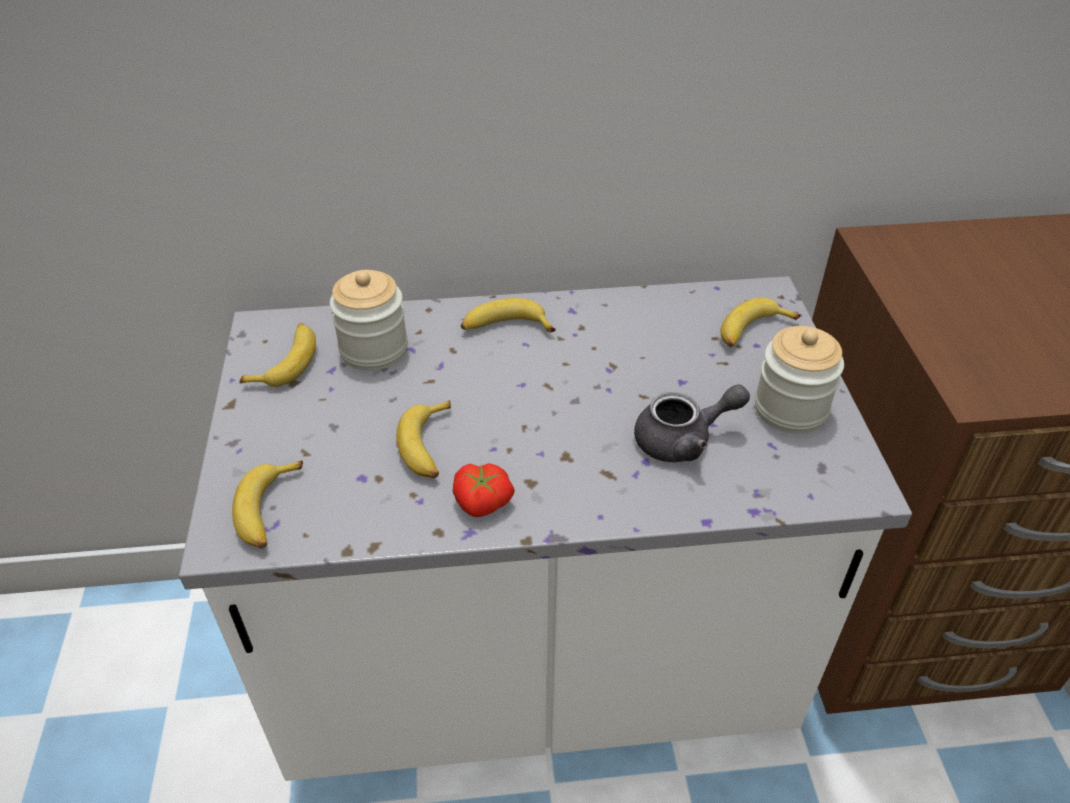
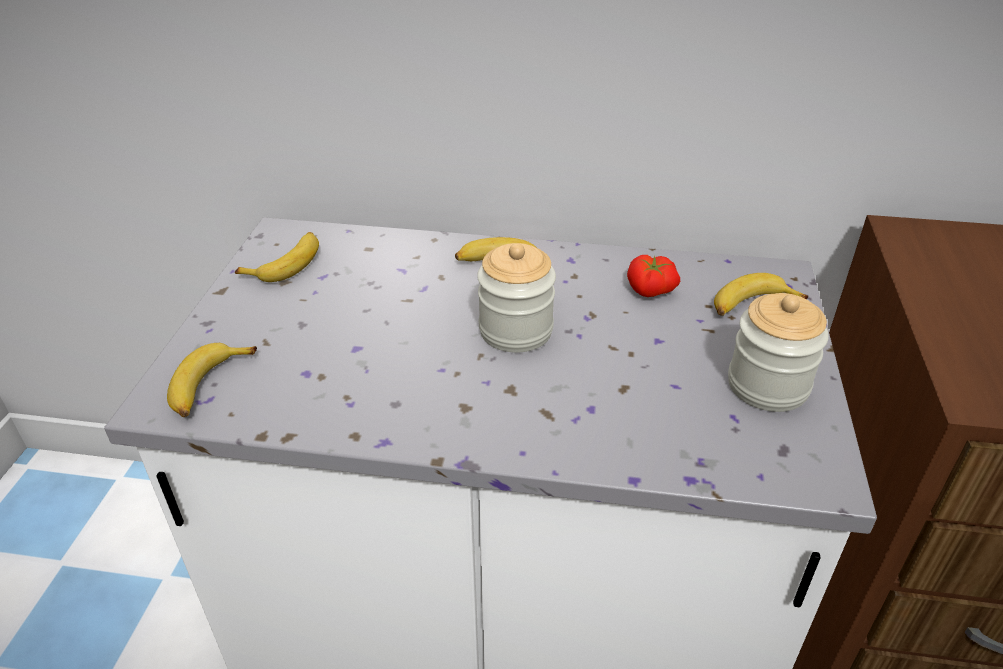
camera: 15 degrees right, 5 degrees down
jar [330,270,408,371] -> jar moved to [477,243,556,353]
banana [396,400,451,478] -> none
tomato [453,463,515,517] -> tomato moved to [627,255,680,297]
grey teapot [634,384,750,462] -> none

